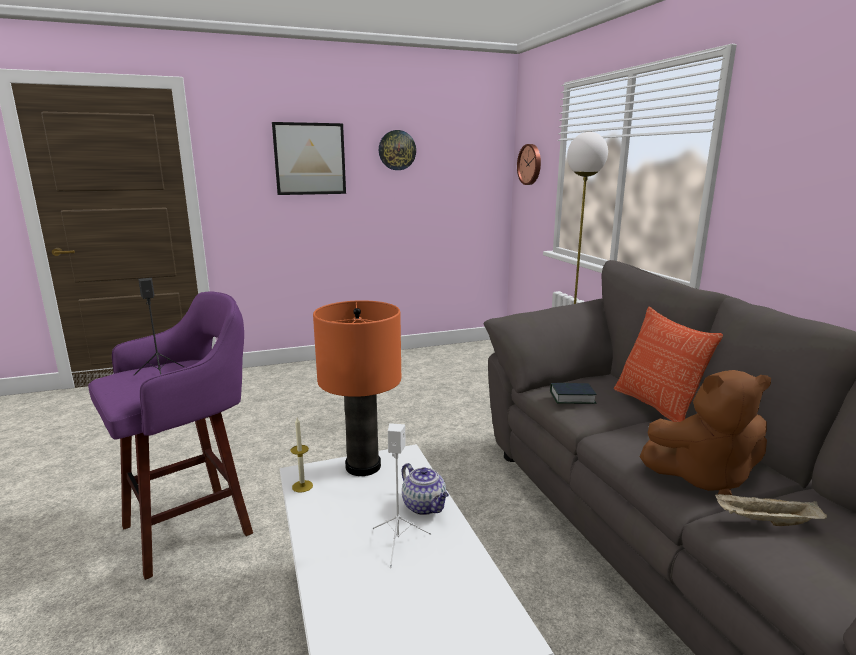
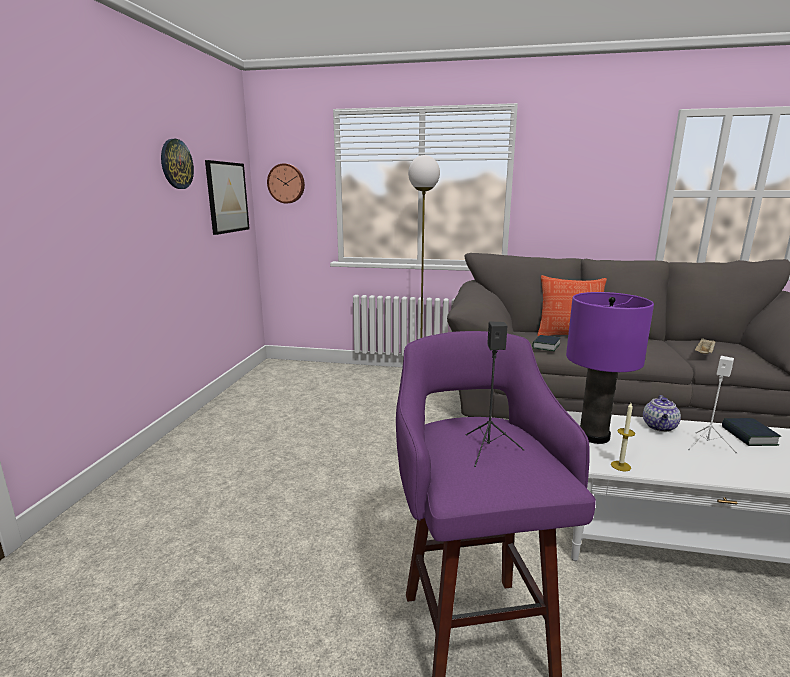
camera: 60 degrees left, 0 degrees up
picture [272,122,346,195] -> picture moved to [205,160,250,235]
orange table lamp [313,300,401,476] -> purple table lamp [566,292,654,444]
teapot [402,463,449,515] -> teapot turned 120 degrees clockwise [643,395,681,432]
brown plush toy [640,370,771,495] -> none
none -> book [722,418,781,446]

